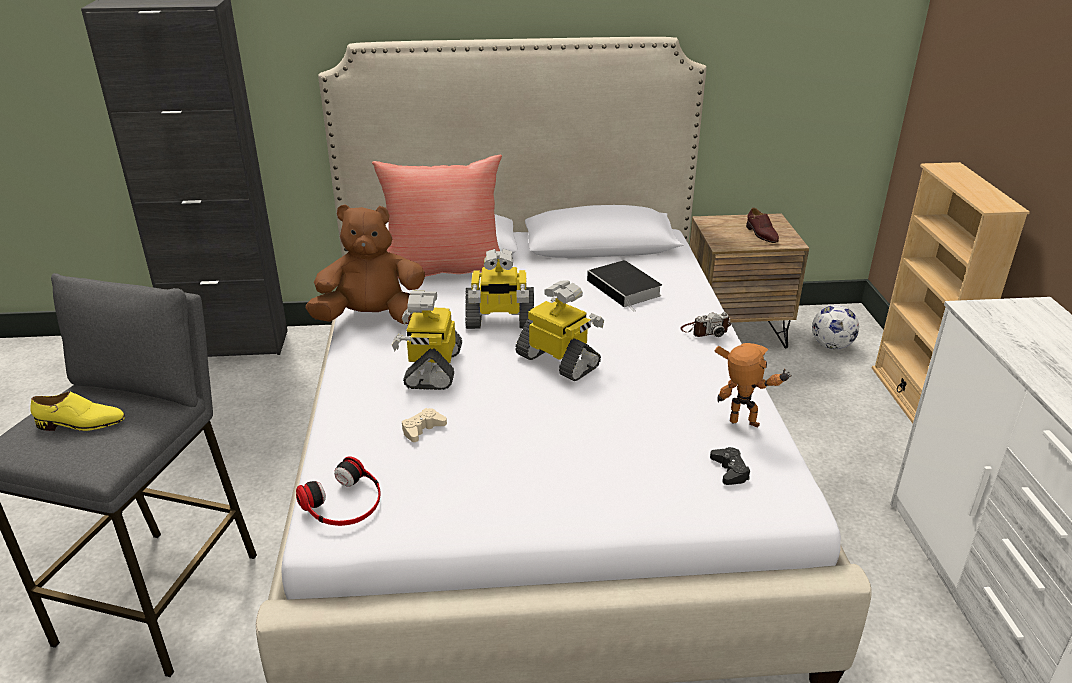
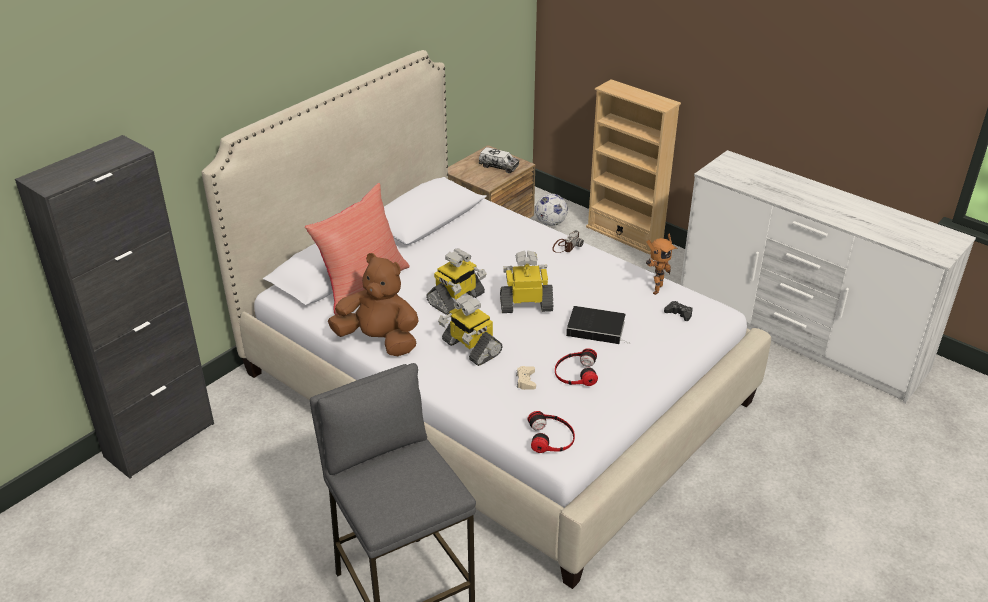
camera: 45 degrees left, 5 degrees up
yellow shoe [30,392,125,431] -> none
brown plush toy [306,204,425,324] -> brown plush toy turned 75 degrees clockwise [328,253,418,356]
book [587,260,662,308] -> book moved to [566,306,631,344]
toy robot [714,343,792,428] -> toy robot turned 150 degrees clockwise [646,233,678,295]
brown shoe [746,208,779,243] -> toy truck [479,147,519,174]
none -> headphones [555,348,598,386]

